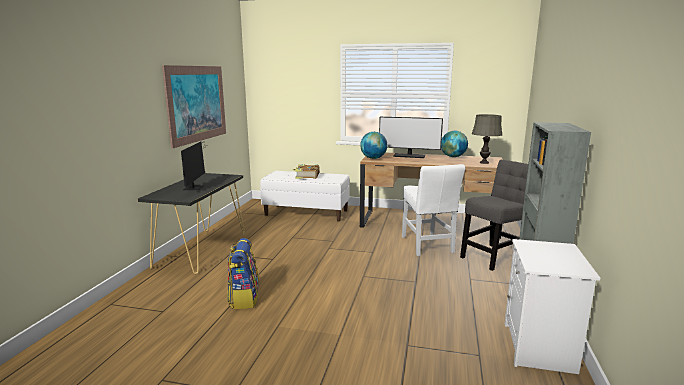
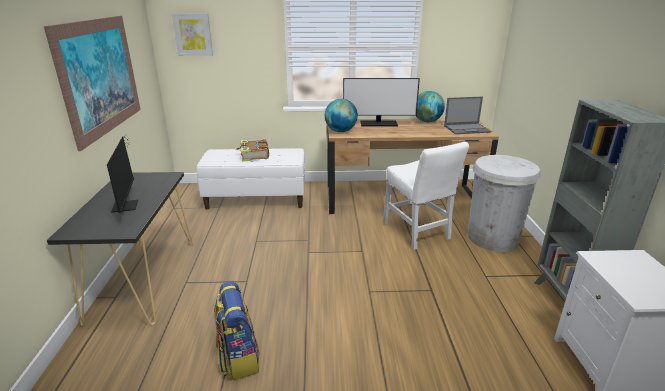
camera: 15 degrees left, 10 degrees up
grey chair [460,160,528,271] -> white trash can [468,155,541,252]
grey table lamp [472,114,502,164] -> laptop [444,97,491,134]
none -> picture [172,13,213,56]

